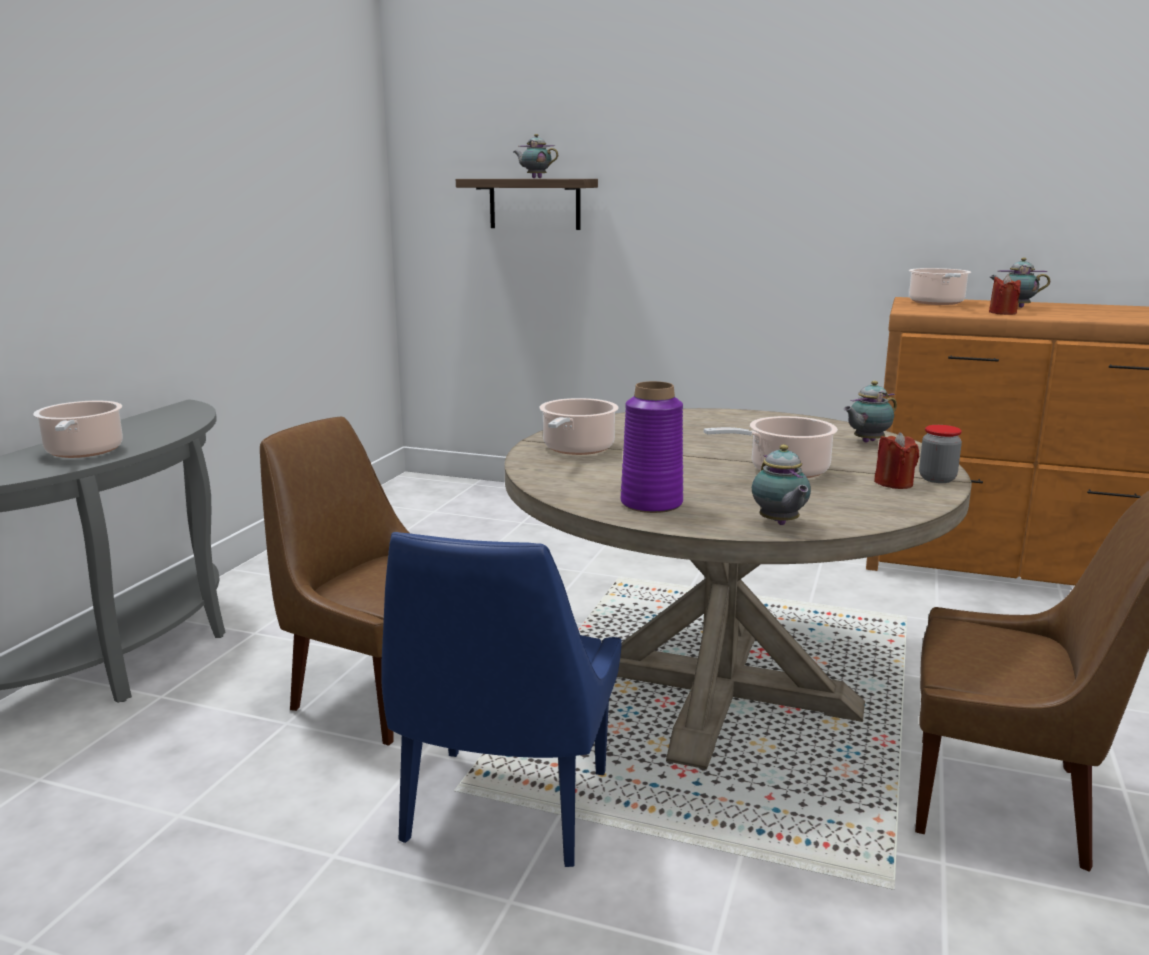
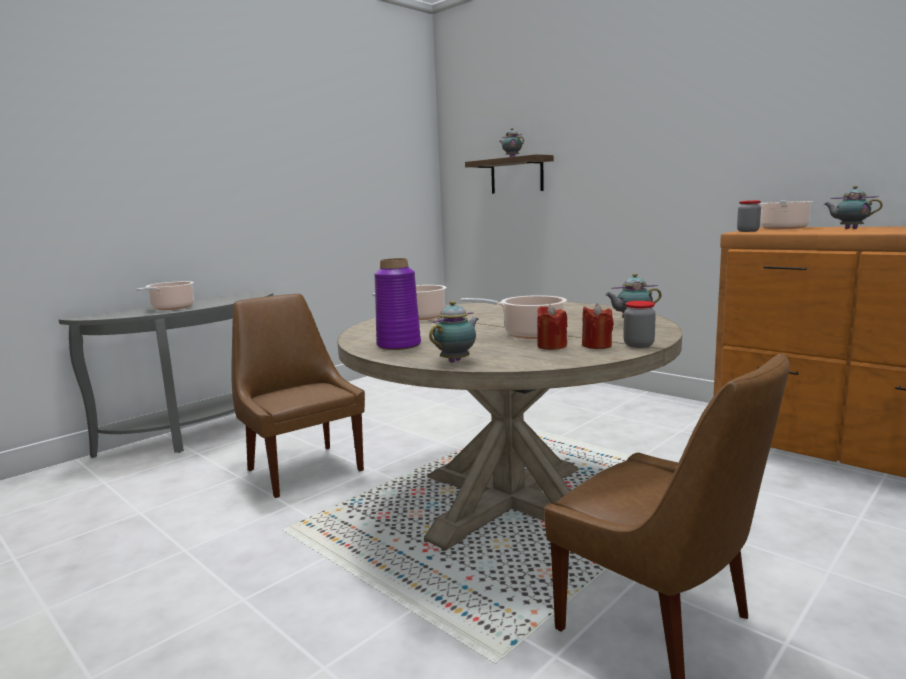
camera: 25 degrees right, 5 degrees down
blue chair [381,532,622,867] -> none
teapot [752,444,811,525] -> teapot turned 150 degrees counterclockwise [429,301,479,363]
red candle [989,274,1021,315] -> red candle moved to [537,304,567,350]
none -> jar [737,200,761,232]

